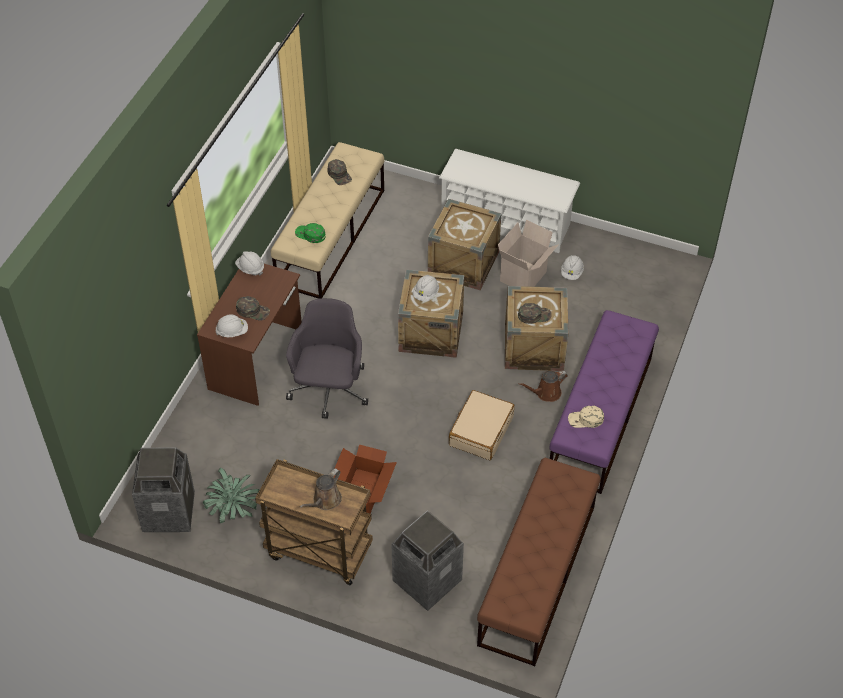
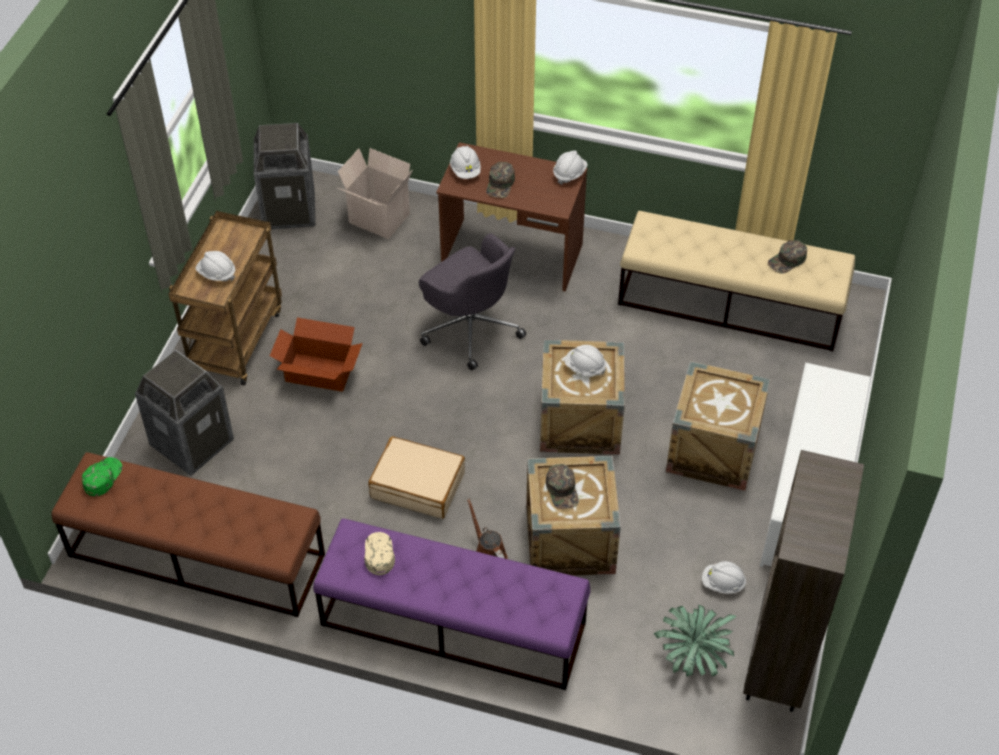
camera: 85 degrees right, 0 degrees up
potted plant [203,468,259,523] -> potted plant moved to [654,604,736,677]
grey office chair [286,298,368,419] -> grey office chair turned 45 degrees clockwise [419,233,526,370]
green cap [295,223,326,243] -> green cap moved to [82,457,122,496]
brown watering can [300,468,342,510] -> white hard hat [196,251,235,281]
cardboard box [498,220,559,287] -> cardboard box moved to [338,148,413,239]
none -> brown bookcase [743,450,864,712]

